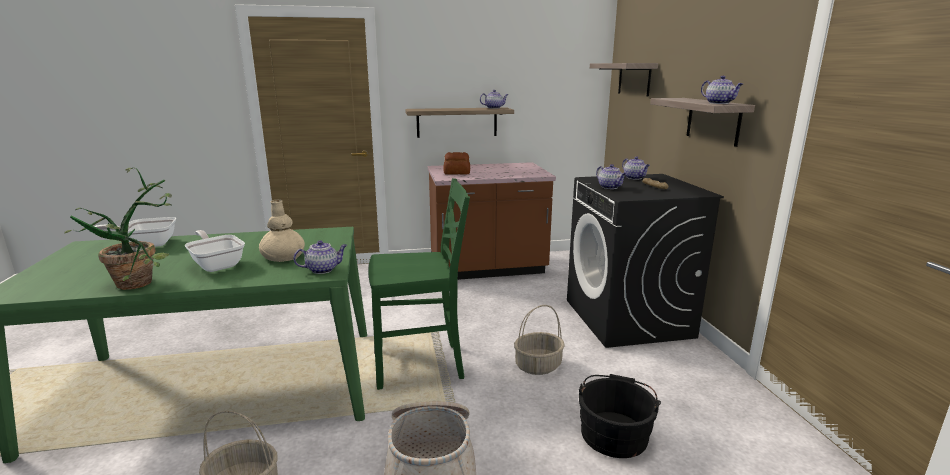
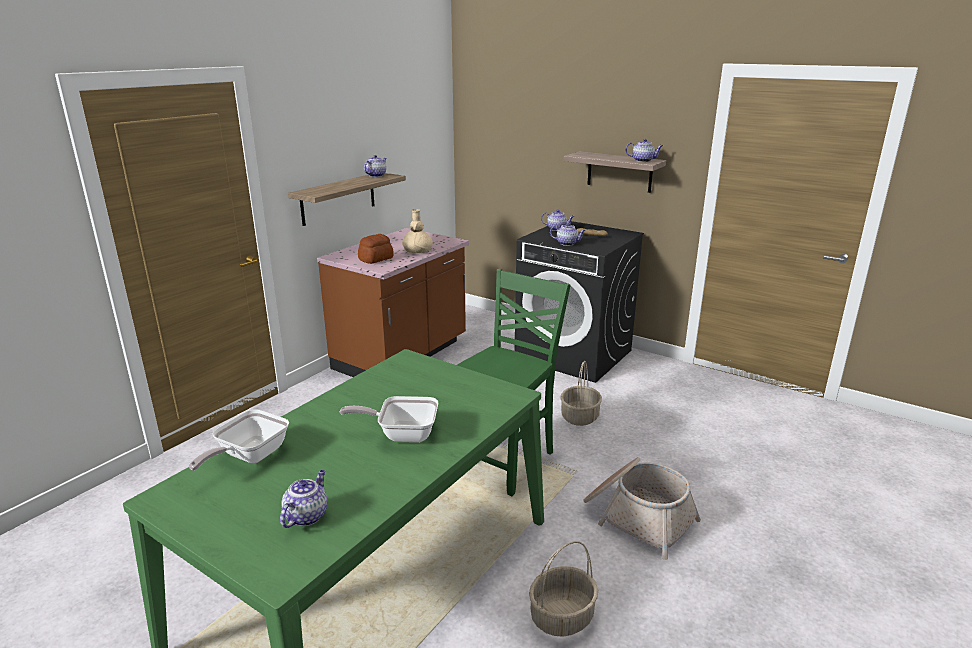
camera: 45 degrees left, 5 degrees up
potted plant [64,167,172,290] -> none
beige vase [259,199,305,262] -> beige vase moved to [402,209,433,253]
teapot [293,240,347,274] -> teapot moved to [280,470,328,528]
black bucket [579,374,661,458] -> none
shelf [590,63,658,97] -> none

